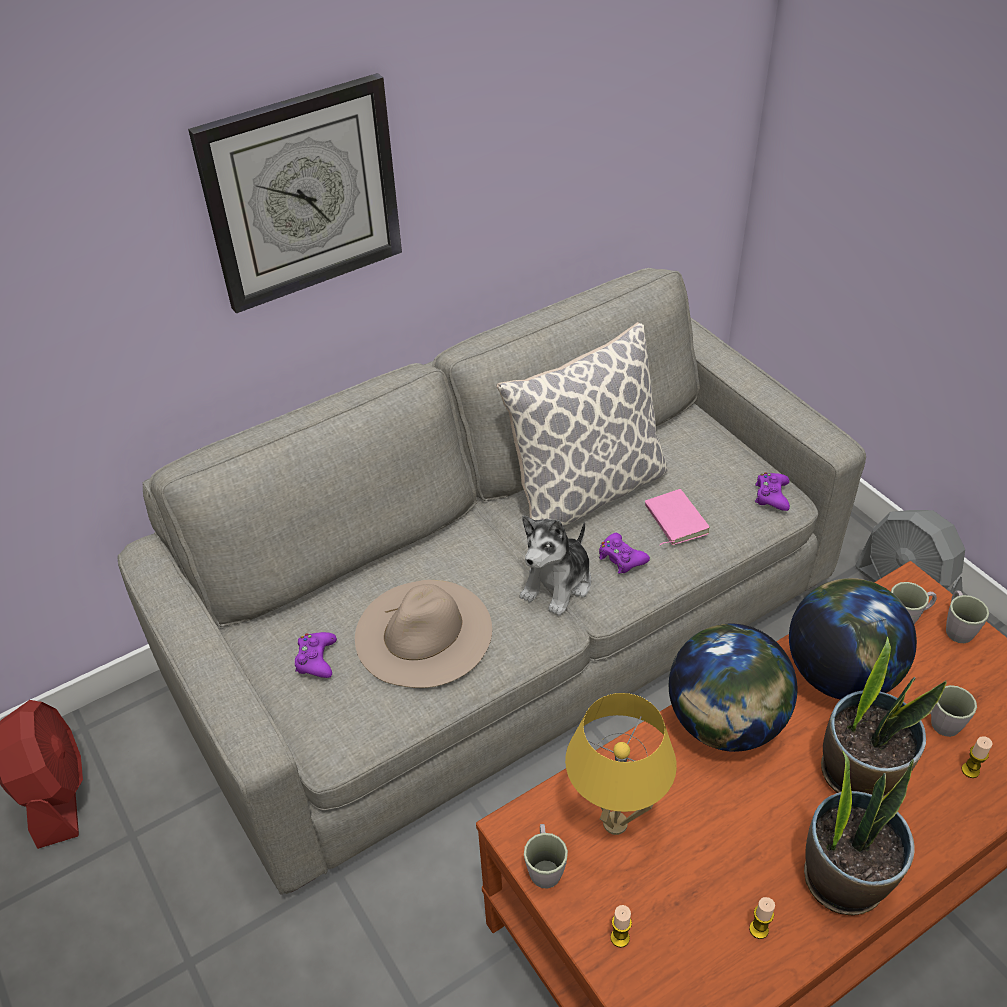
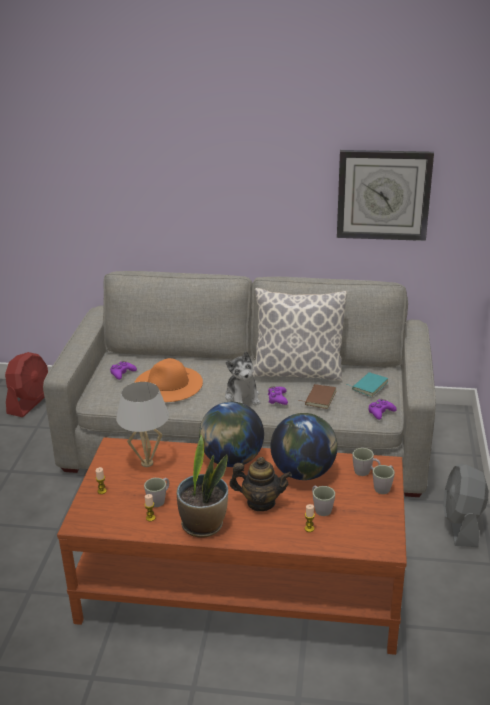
camera: 40 degrees right, 15 degrees down
wall clock [188,73,402,313] -> wall clock moved to [337,150,434,241]
beige hat [355,580,492,688] -> orange hat [134,358,203,402]
plush toy [520,516,591,616] -> plush toy turned 90 degrees counterclockwise [225,351,260,406]
grey mug [524,824,568,889] -> grey mug moved to [144,478,169,507]
yellow table lamp [565,693,677,835] -> white table lamp [116,382,169,467]
pink book [645,489,710,545] -> brown book [298,384,337,409]
potted plant [821,637,947,798] -> teapot [229,457,292,511]
none -> turquoise book [346,372,388,397]

